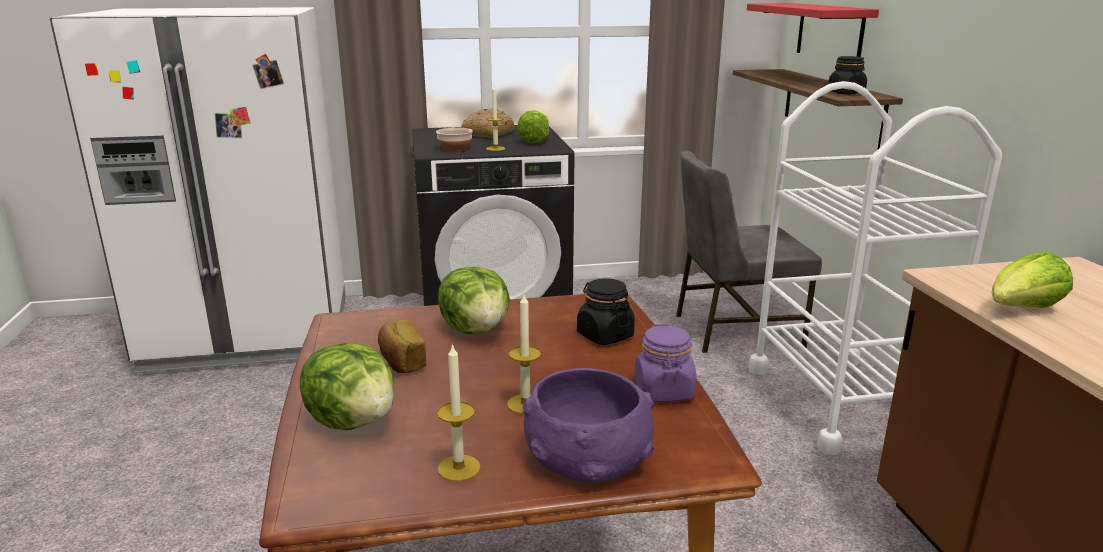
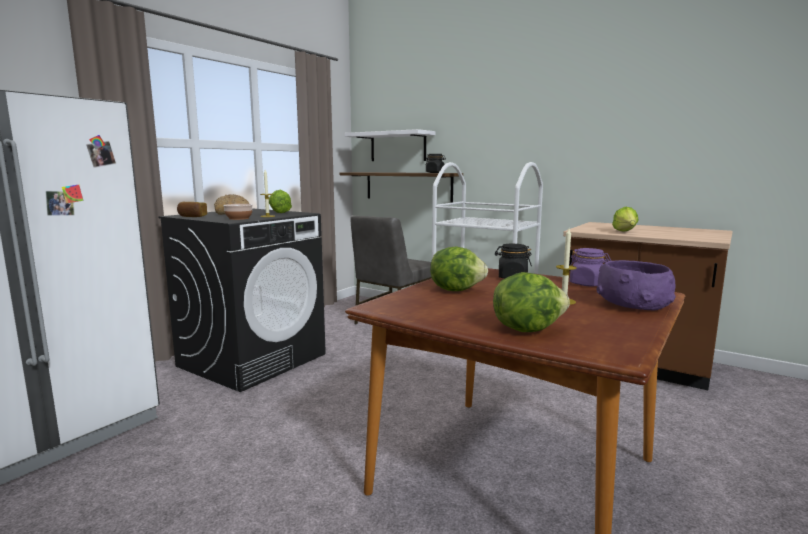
camera: 45 degrees left, 10 degrees down
bread [378,320,427,373] -> bread moved to [177,202,207,217]
candle [437,343,481,482] -> none
red shelf [747,3,879,57] -> white shelf [345,129,436,161]

